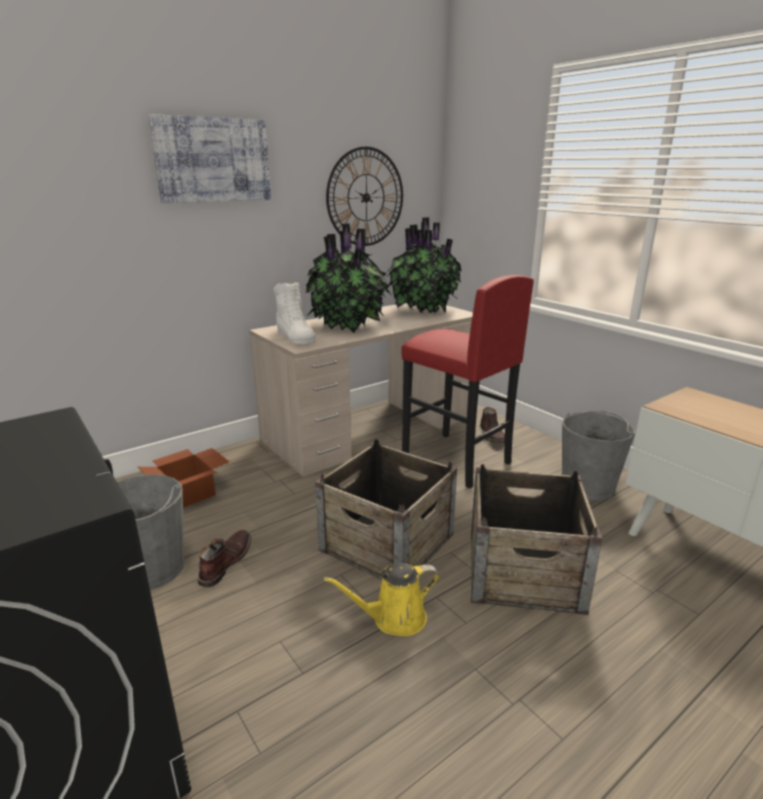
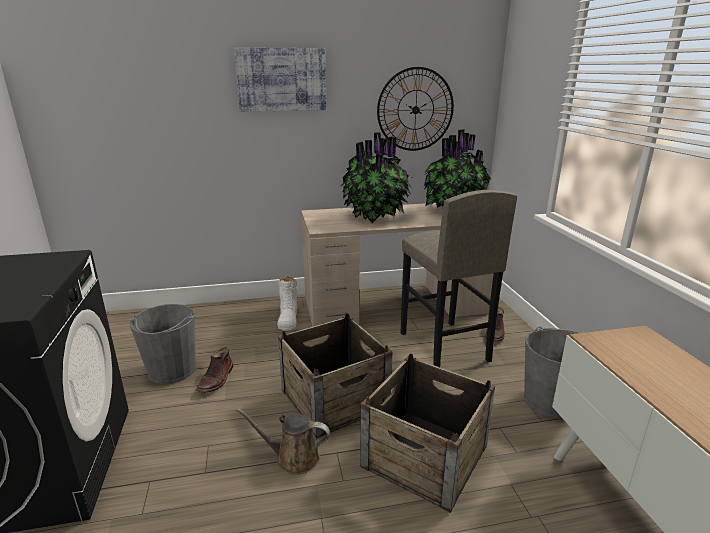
camera: 25 degrees right, 0 degrees up
cardboard box [138,448,229,508] -> none
brown boot [198,530,251,588] -> brown boot turned 150 degrees clockwise [196,347,233,393]
white boot [274,282,316,345] -> white boot moved to [277,276,298,331]
yellow watering can [324,563,440,636] -> brown watering can [235,408,330,475]
red stool [401,275,534,489] -> grey stool [400,190,517,367]

